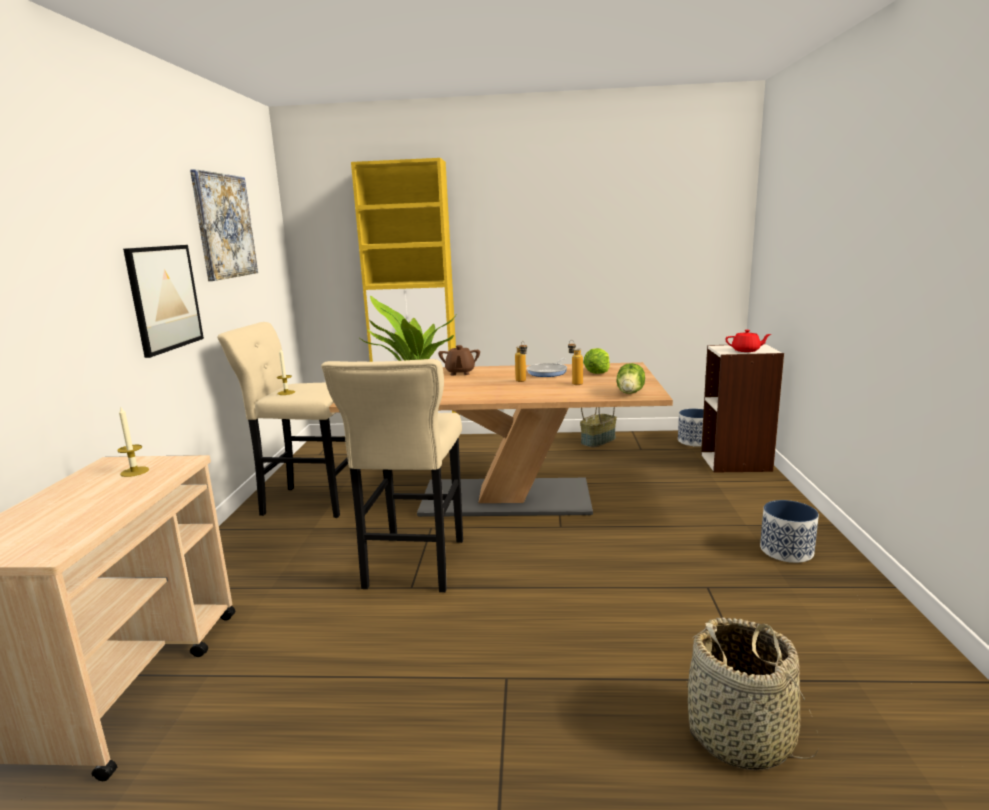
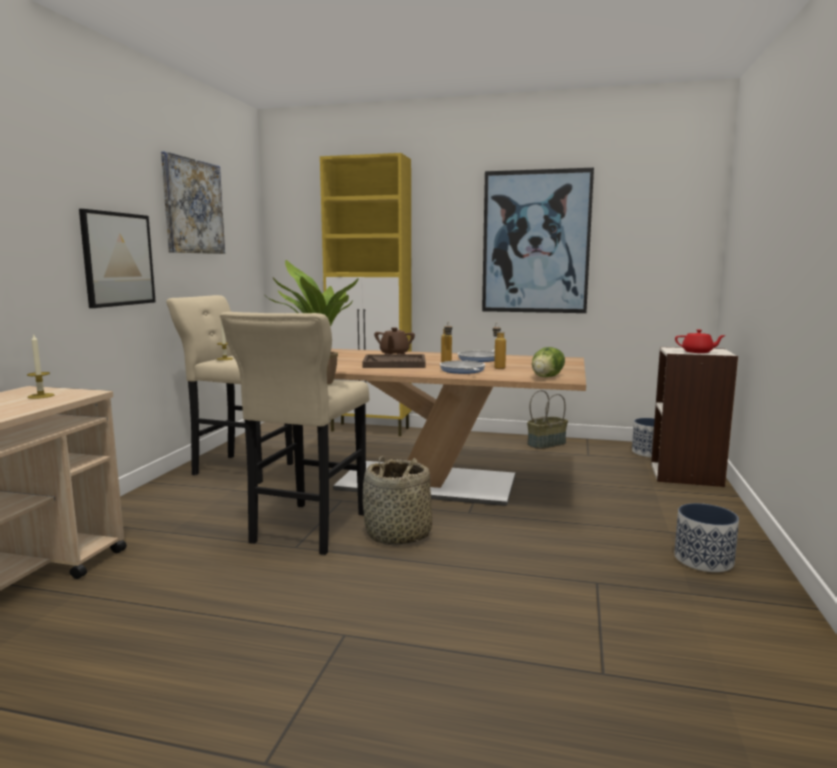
camera: 10 degrees right, 5 degrees down
lettuce [583,348,610,374] -> none
basket [686,617,819,770] -> basket moved to [363,456,432,545]
none -> brown tray [363,354,426,368]
none -> frying pan [440,360,485,374]
none -> picture [482,168,594,313]

